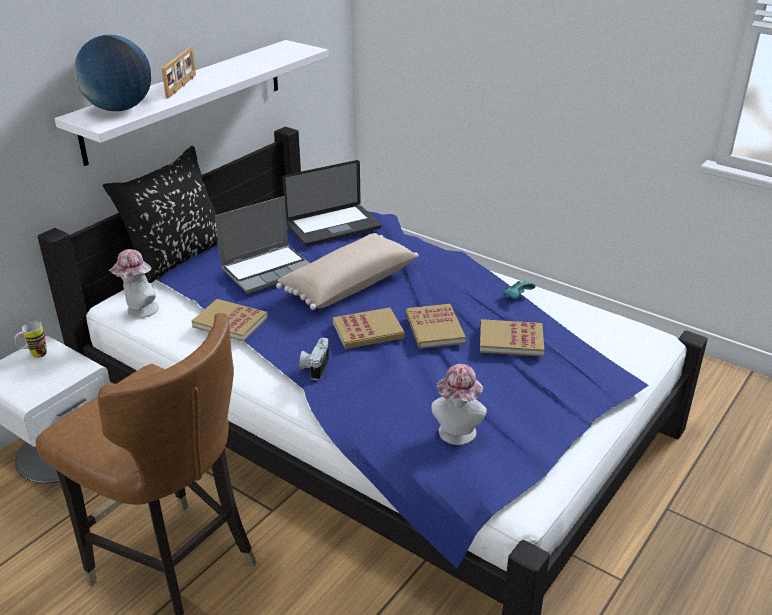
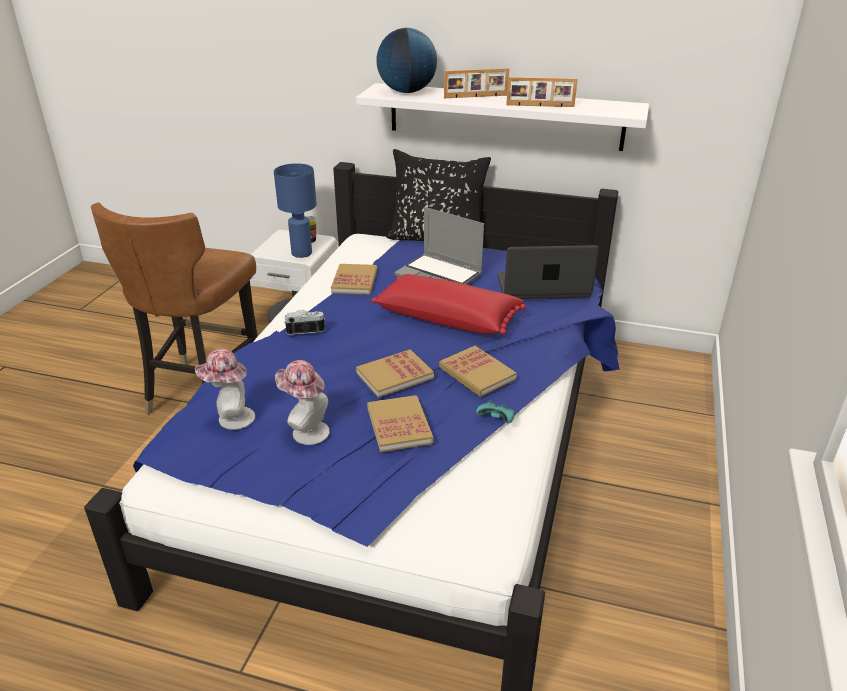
camera: 70 degrees right, 0 degrees up
hat [109,249,159,318] -> hat moved to [275,360,330,445]
beige pillow [276,233,418,310] -> red pillow [371,274,526,335]
laptop [282,160,382,246] -> laptop turned 135 degrees clockwise [497,245,599,299]
book [333,308,405,349] -> book moved to [439,346,517,397]
none -> blue table lamp [274,163,317,258]
none -> picture frame [506,77,578,107]

